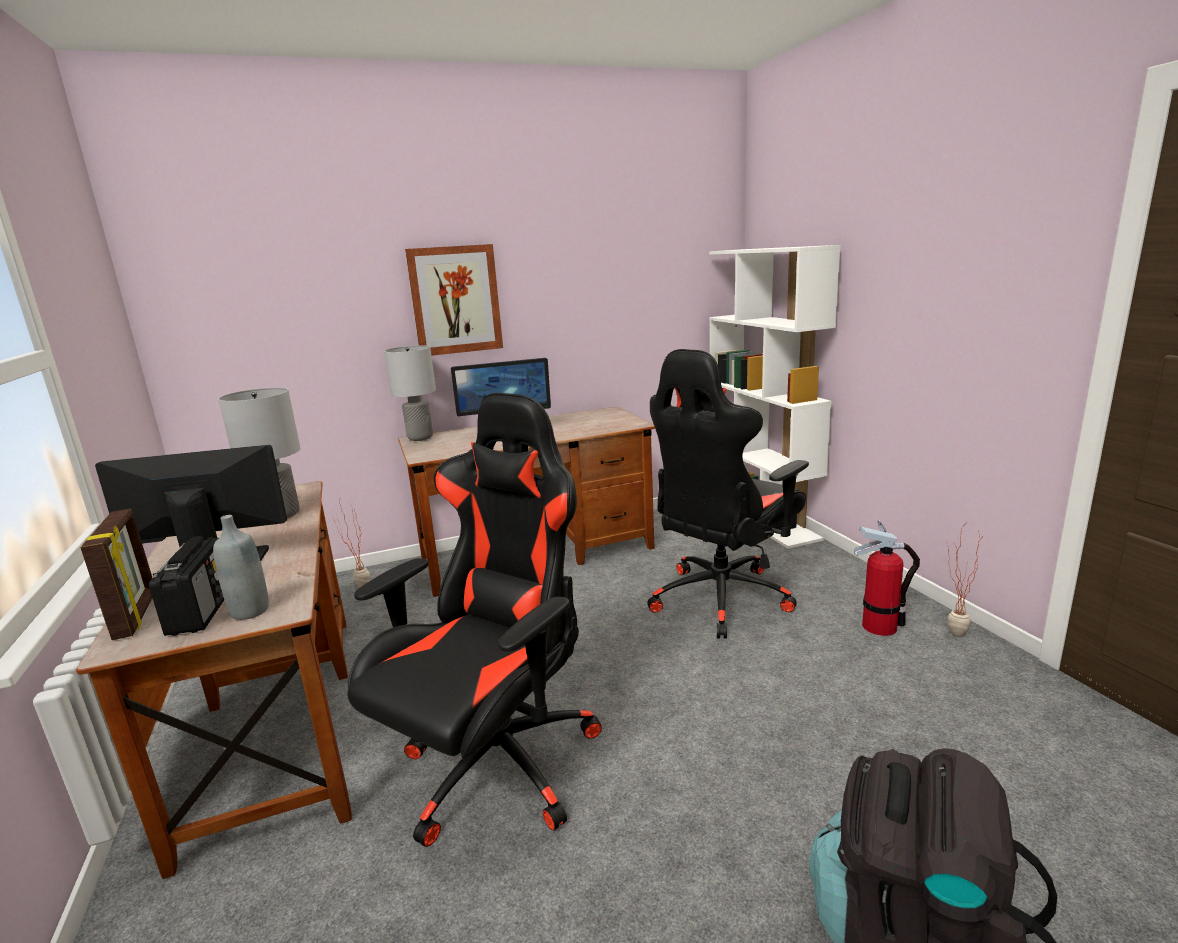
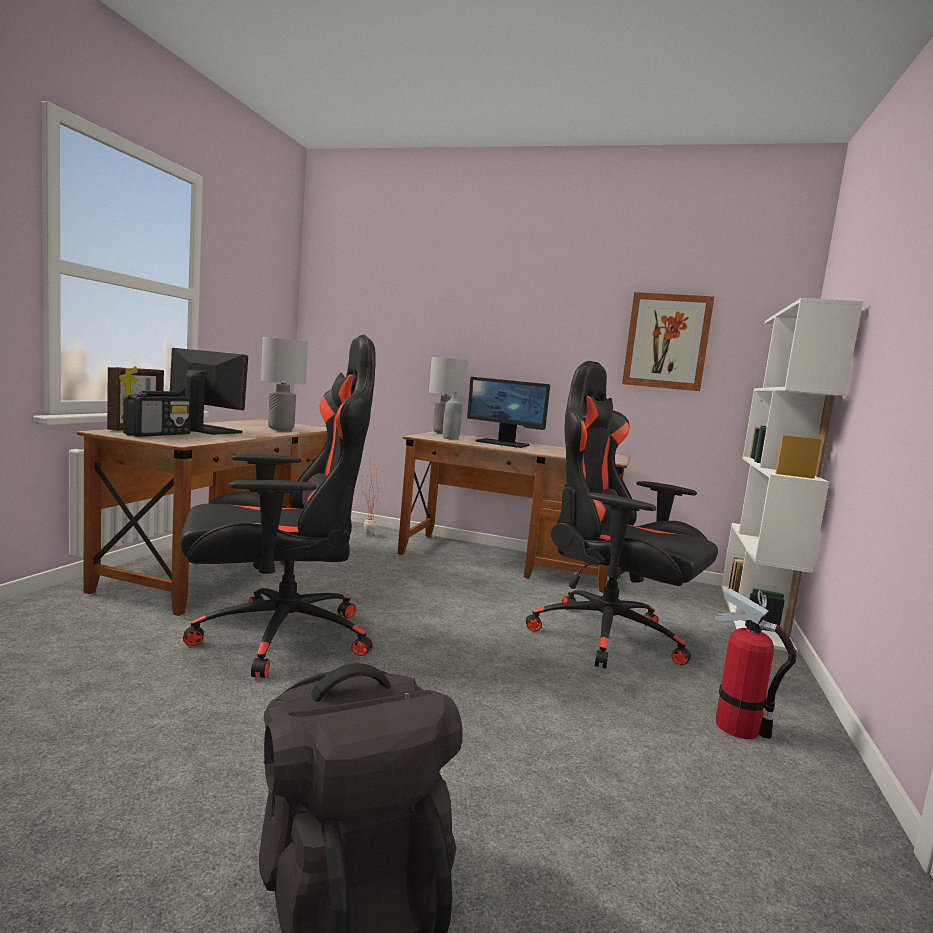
camera: 35 degrees right, 10 degrees down
grey bottle [213,515,269,620] -> grey bottle moved to [443,391,462,440]
picture [405,244,503,356] -> picture moved to [622,292,714,391]
black office chair [647,349,809,639] -> black office chair turned 45 degrees clockwise [526,361,718,669]
potted plant [946,527,980,637] -> none

